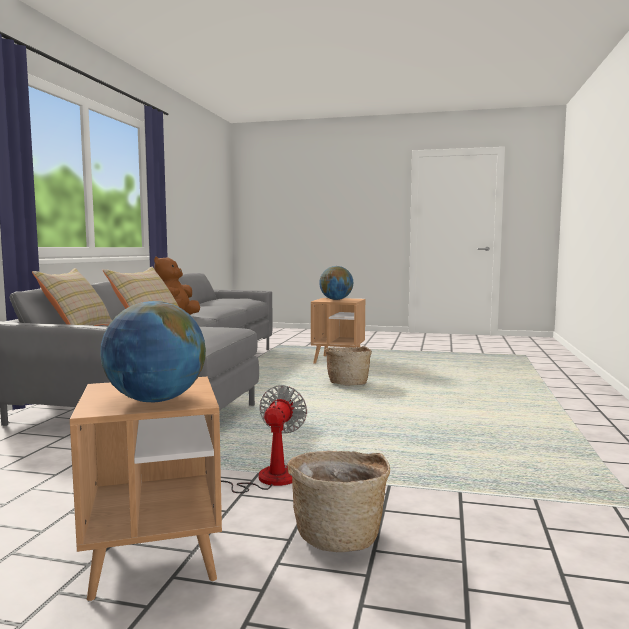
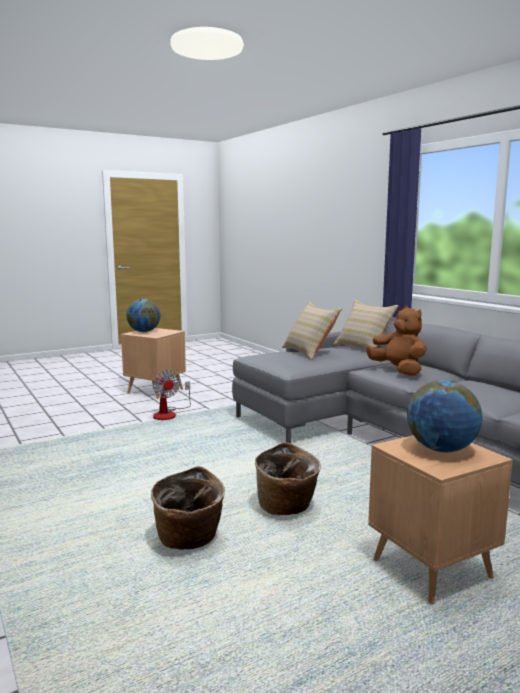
camera: 135 degrees right, 5 degrees up
basket [287,451,390,552] -> basket moved to [151,466,225,550]

